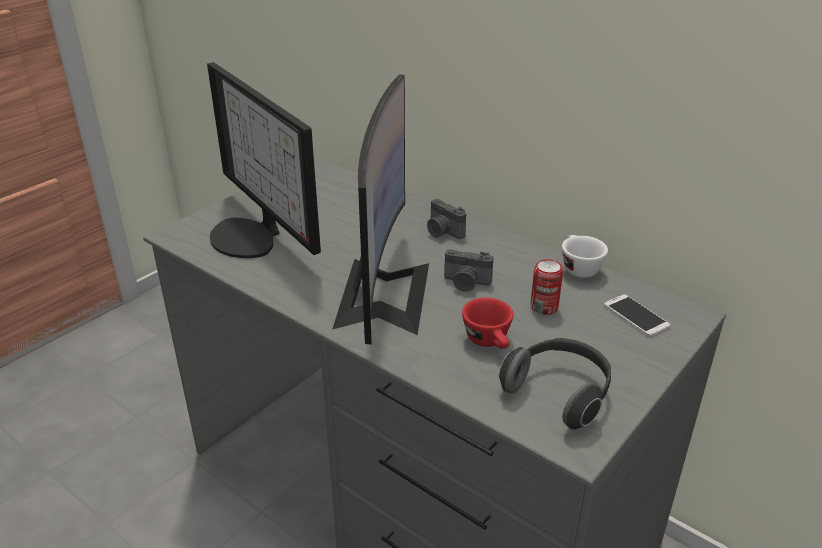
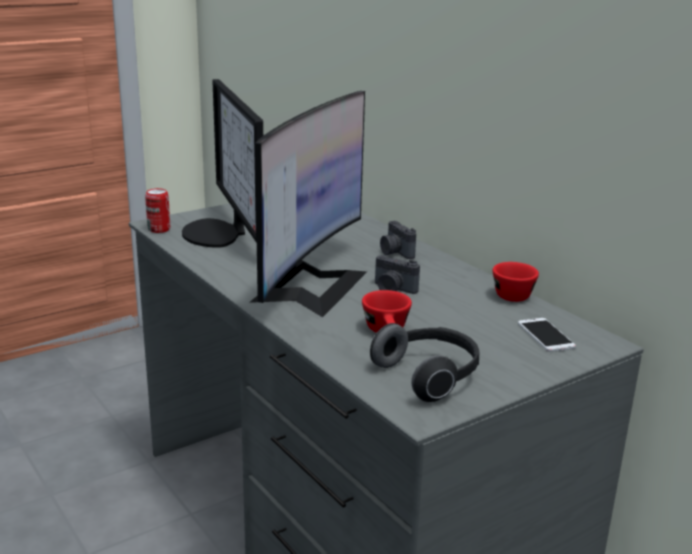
camera: 15 degrees right, 10 degrees down
can [531,259,563,315] -> can moved to [145,188,170,233]
white cup [562,235,608,278] -> red cup [493,262,539,302]

